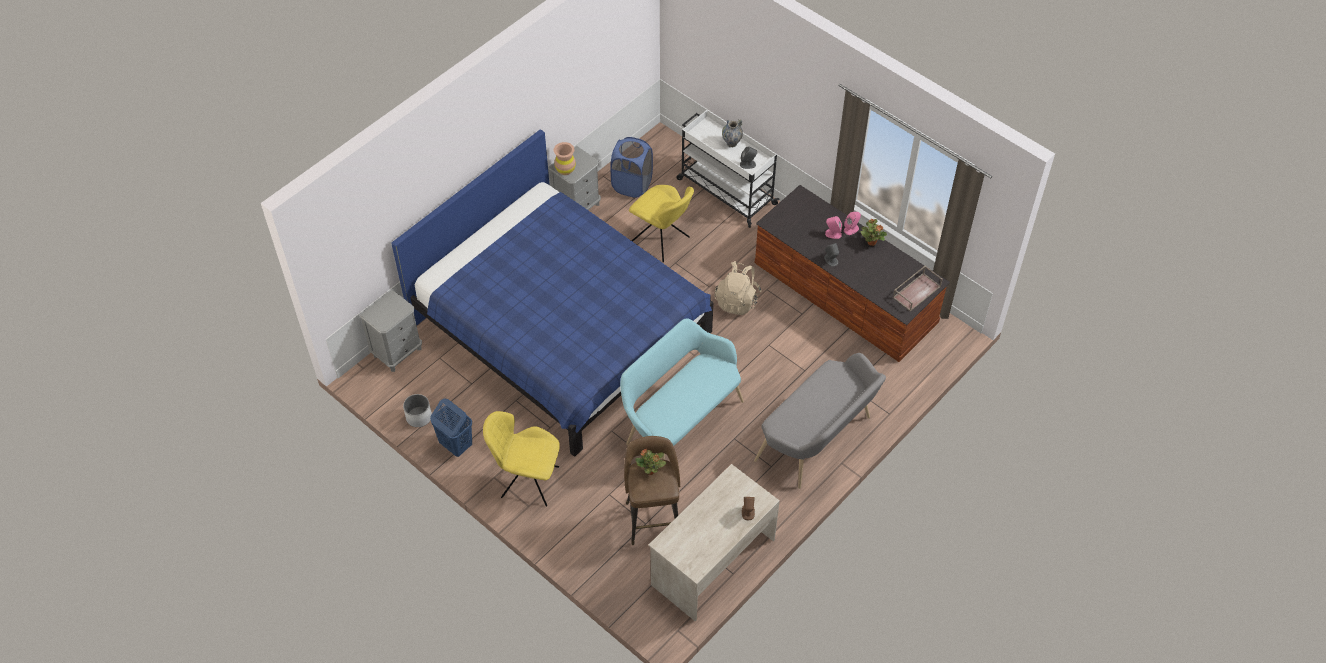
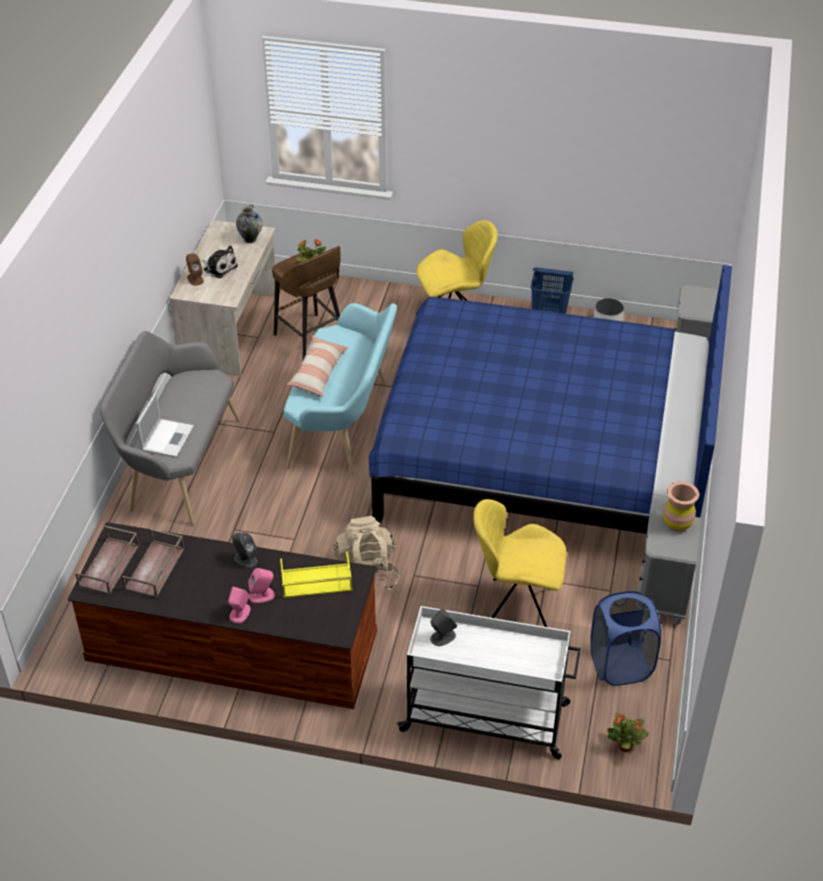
camera: 150 degrees right, 10 degrees down
vase [722,119,743,147] -> vase moved to [236,204,262,244]
potted plant [860,219,887,246] -> potted plant moved to [607,713,649,752]
none -> brown tray [122,529,185,598]
none -> laptop [136,393,194,458]
none -> plush toy [201,246,238,278]
none -> yellow tray [280,552,352,598]
none -> pillow [287,335,348,397]

